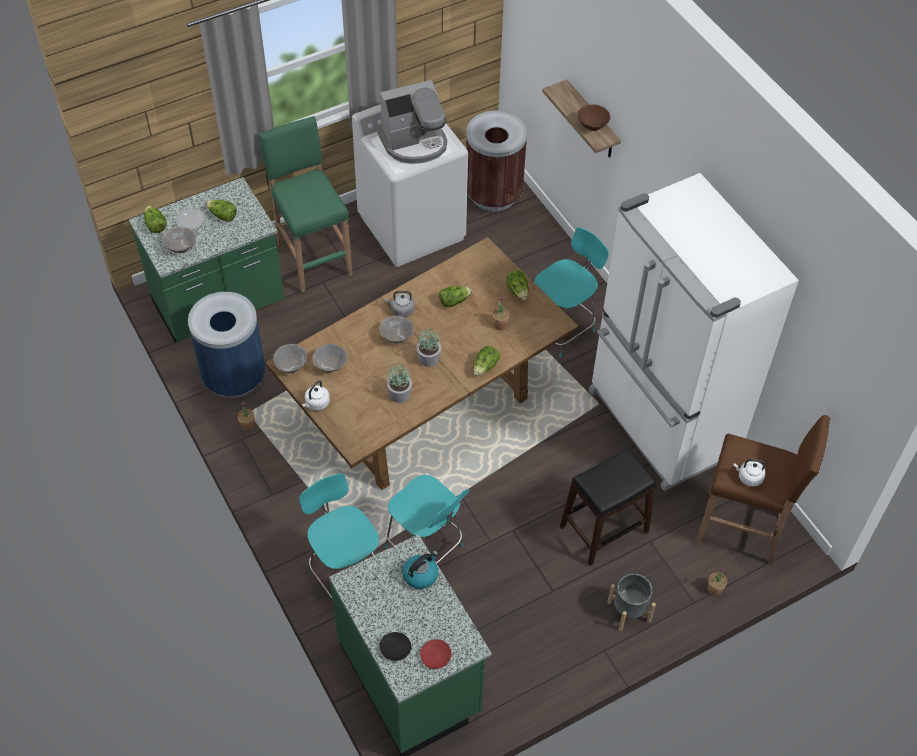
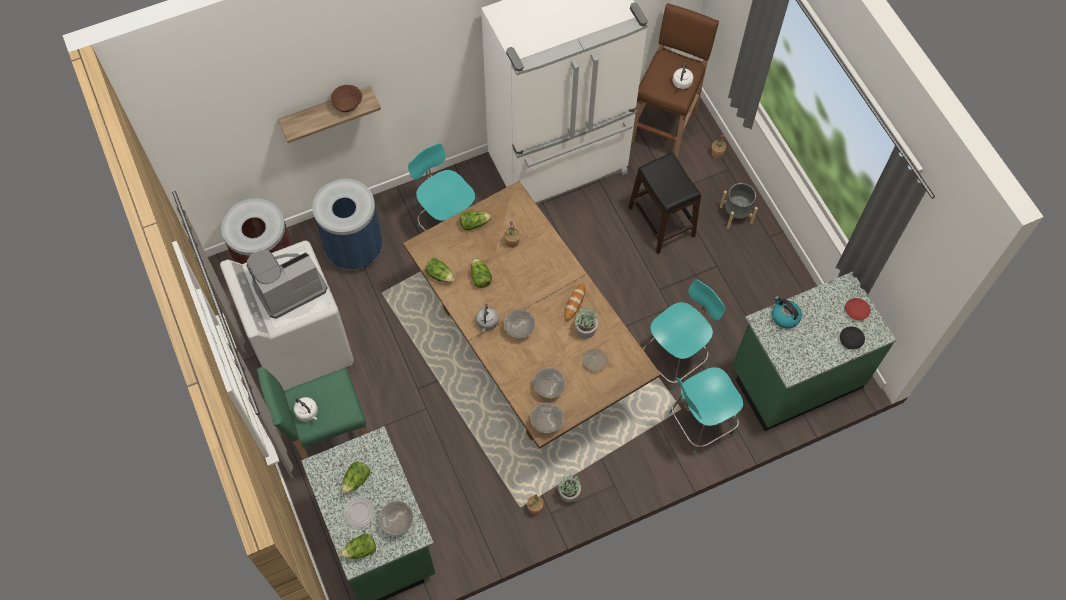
camera: 85 degrees left, 10 degrees up
blue trash can [188,292,265,398] -> blue trash can moved to [312,179,383,270]
white kettle [302,380,330,411] -> white kettle moved to [294,397,318,422]
coffee machine [377,80,447,164] -> coffee machine turned 105 degrees counterclockwise [247,250,328,319]
potted plant [416,327,441,367] -> potted plant moved to [558,475,581,502]
lettuce [474,346,500,376] -> lettuce moved to [425,258,454,282]
none -> bread [564,284,585,321]
none -> beige plate [582,349,608,372]

